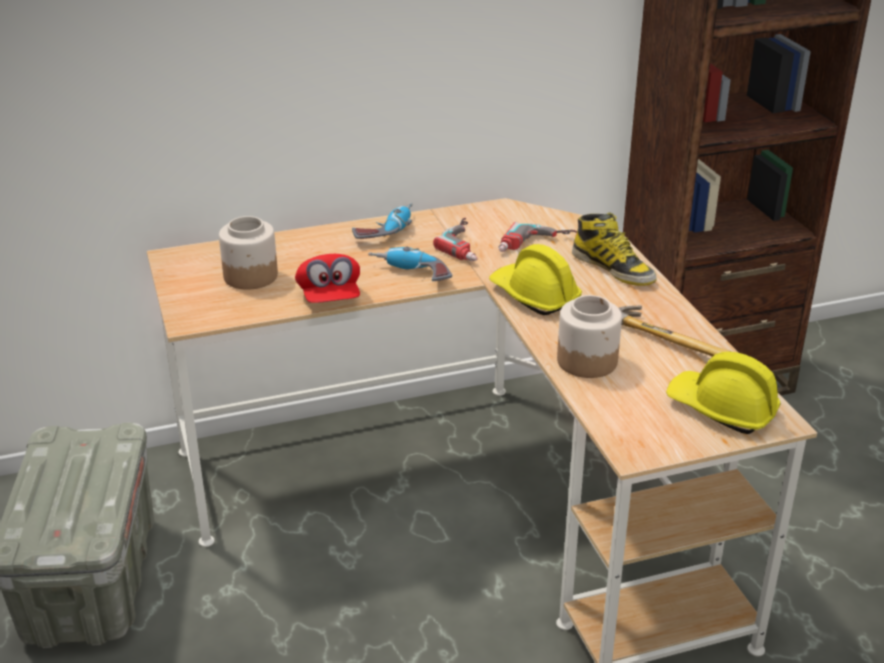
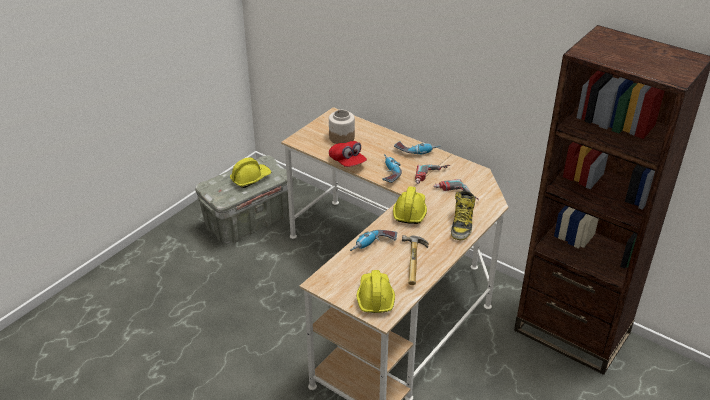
camera: 55 degrees right, 5 degrees up
red cap [295,254,360,303] -> red cap turned 75 degrees counterclockwise [329,141,367,167]
jar [557,295,622,378] -> power drill [350,230,397,251]
none -> yellow hard hat [230,158,271,188]

